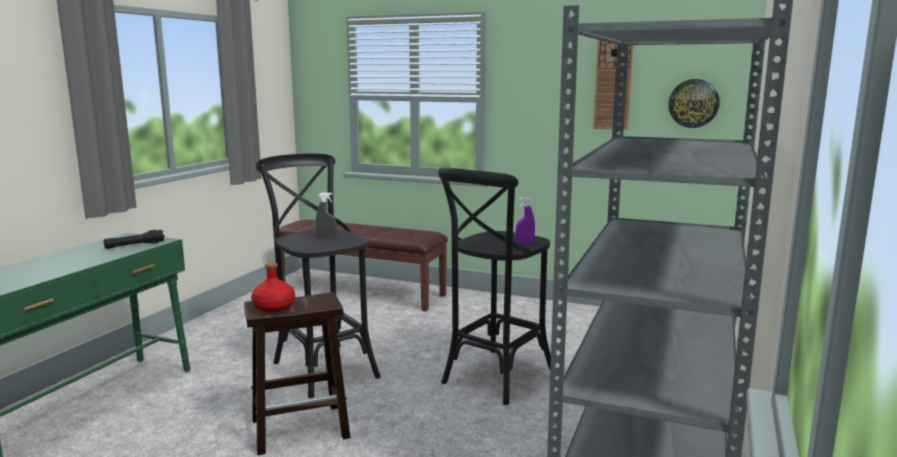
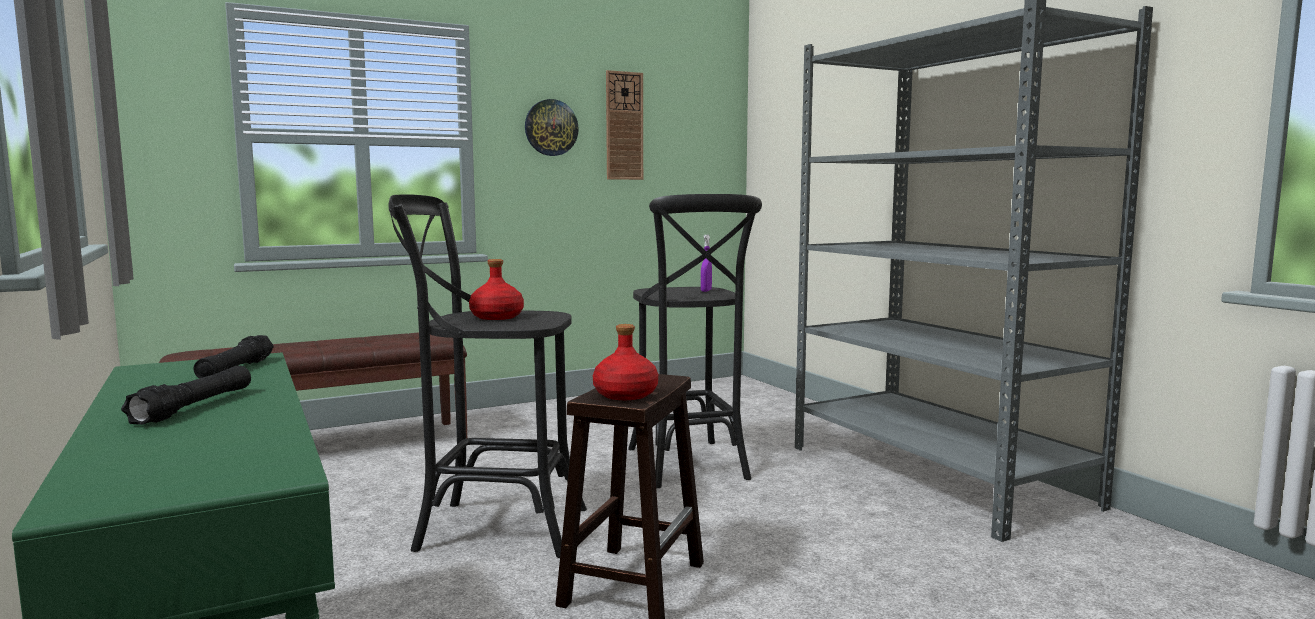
camera: 50 degrees left, 5 degrees down
grey spray bottle [316,192,336,238] -> red bottle [469,259,524,320]
wall clock [668,79,720,128] -> wall clock moved to [525,99,579,156]
none -> black flashlight [121,366,251,425]

